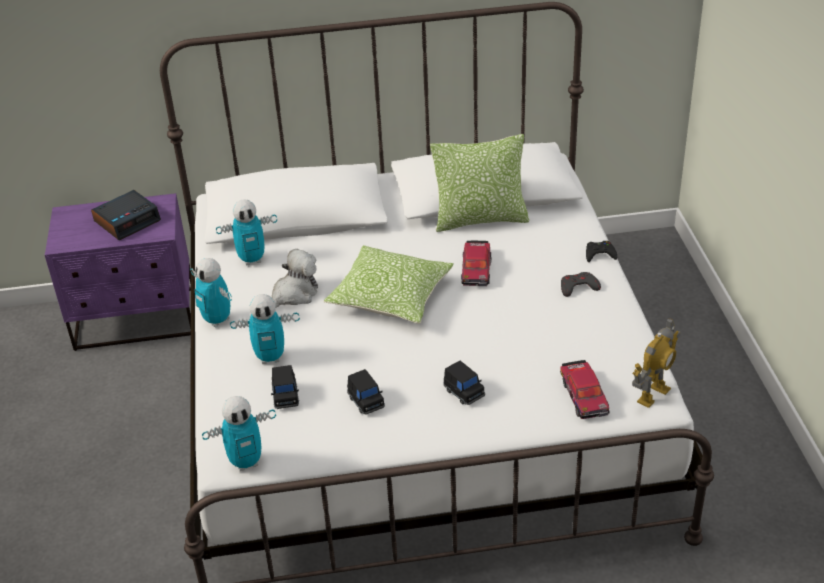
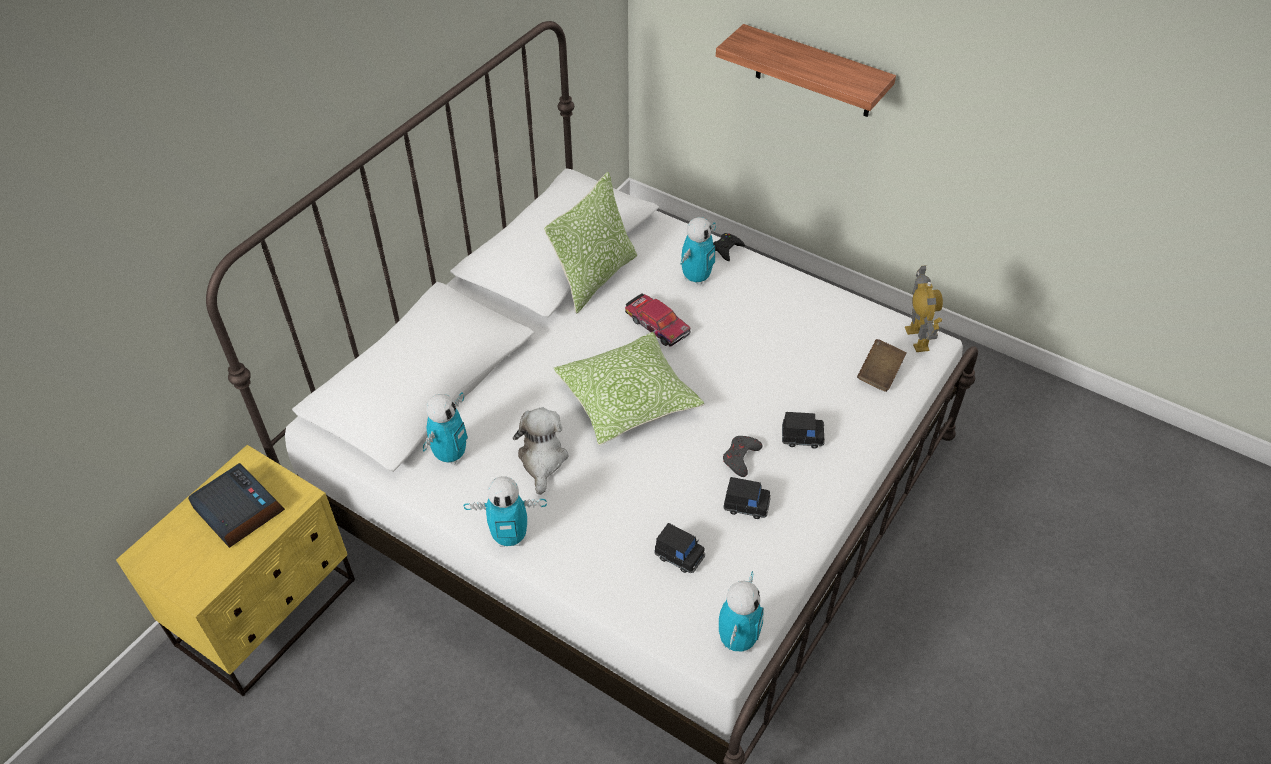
camera: 50 degrees left, 10 degrees up
purple nightstand [45,193,191,351] -> yellow nightstand [116,445,355,696]
alarm clock [91,190,161,240] -> alarm clock turned 45 degrees counterclockwise [188,463,285,548]
toy robot [230,294,300,364] -> toy robot moved to [680,217,716,286]
toy car [560,360,610,419] -> brown book [857,339,907,392]
grey game controller [561,272,601,297] -> grey game controller moved to [723,436,763,477]
none -> shelf [716,24,896,117]

